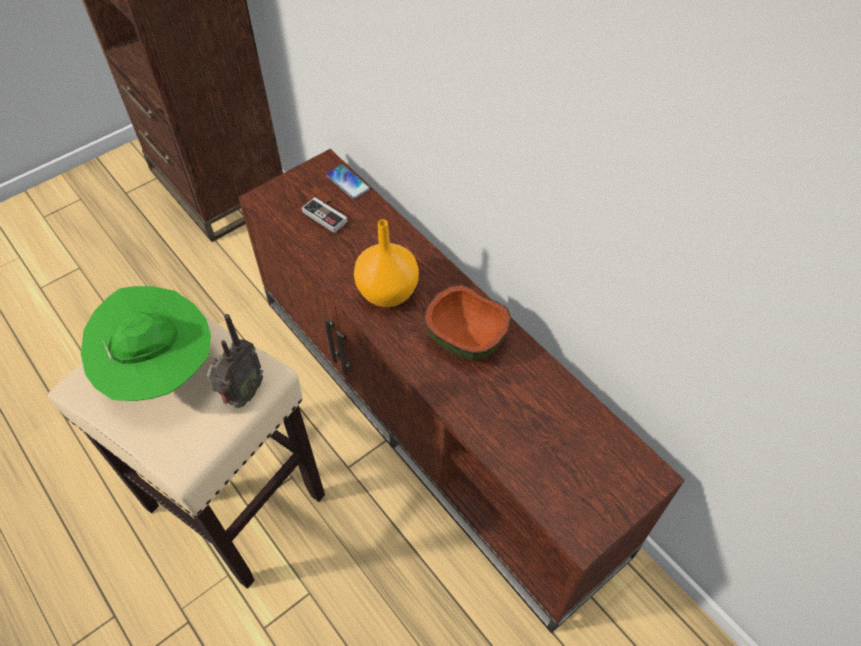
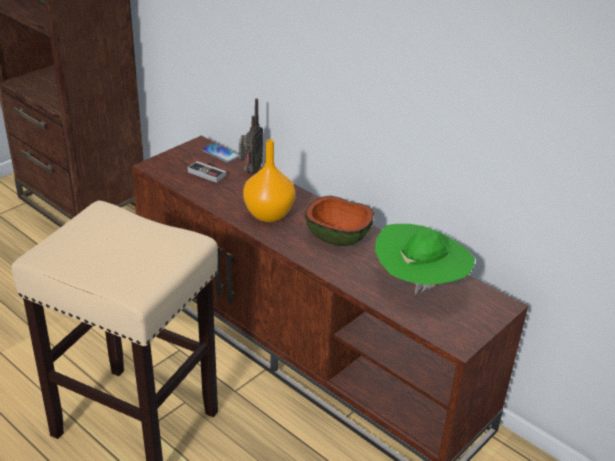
camera: 10 degrees left, 20 degrees down
green hat [81,286,211,401] -> green hat moved to [375,224,475,295]
radio [207,314,263,408] -> radio moved to [239,99,263,174]

